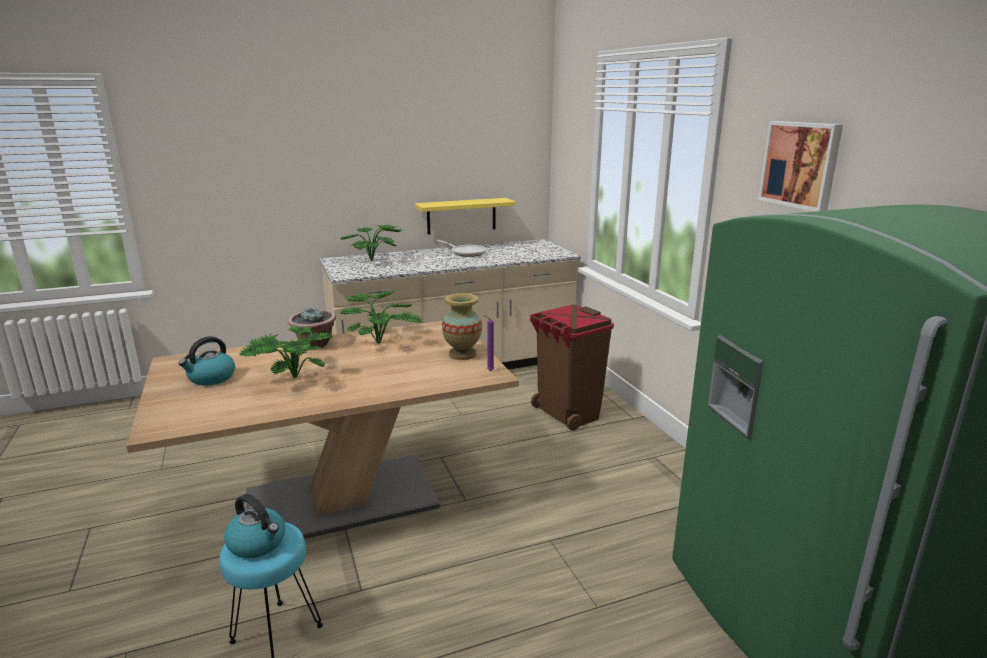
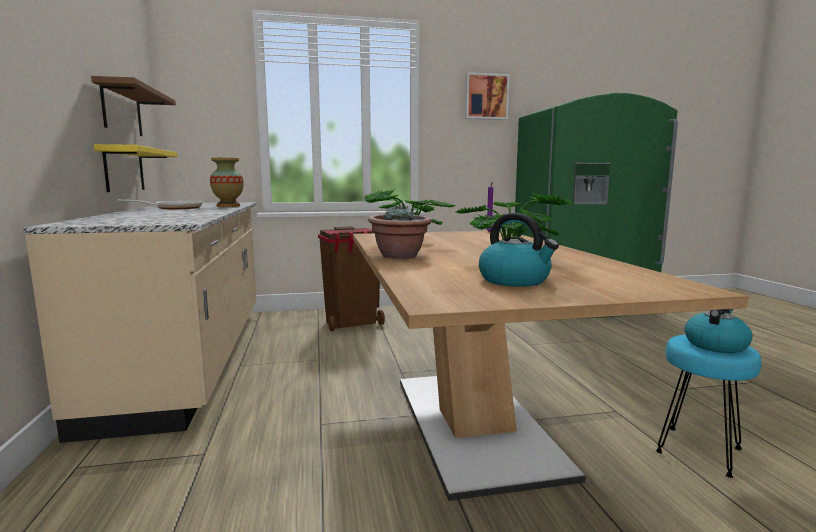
camera: 80 degrees left, 10 degrees down
potted plant [341,224,402,261] -> none
vase [442,293,482,360] -> vase moved to [210,158,244,207]
none -> brown shelf [91,76,176,136]

